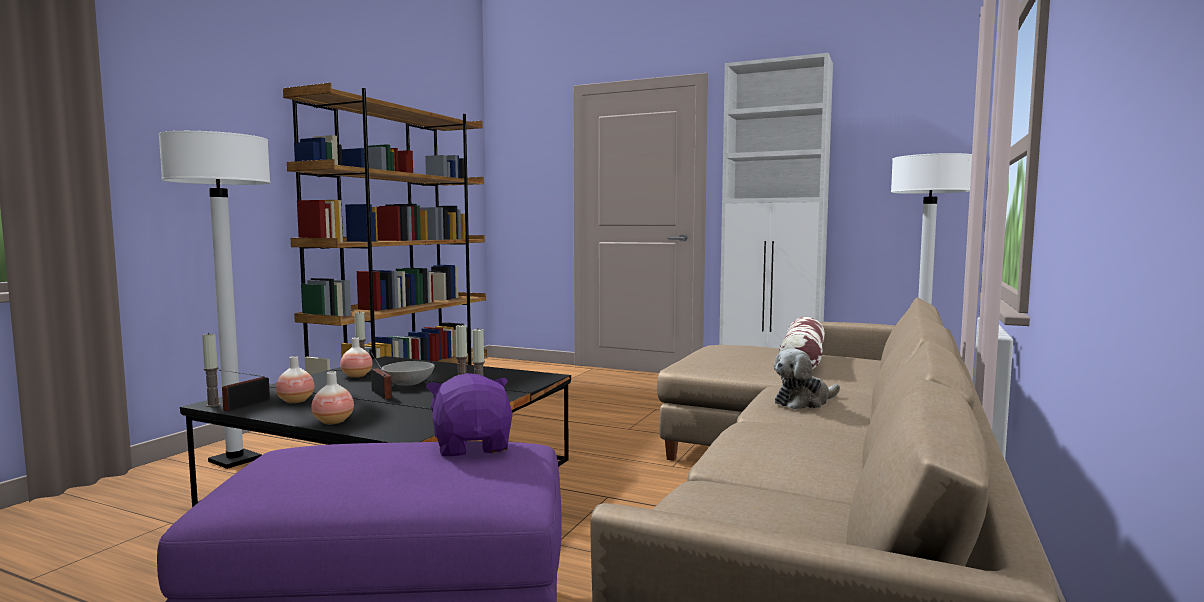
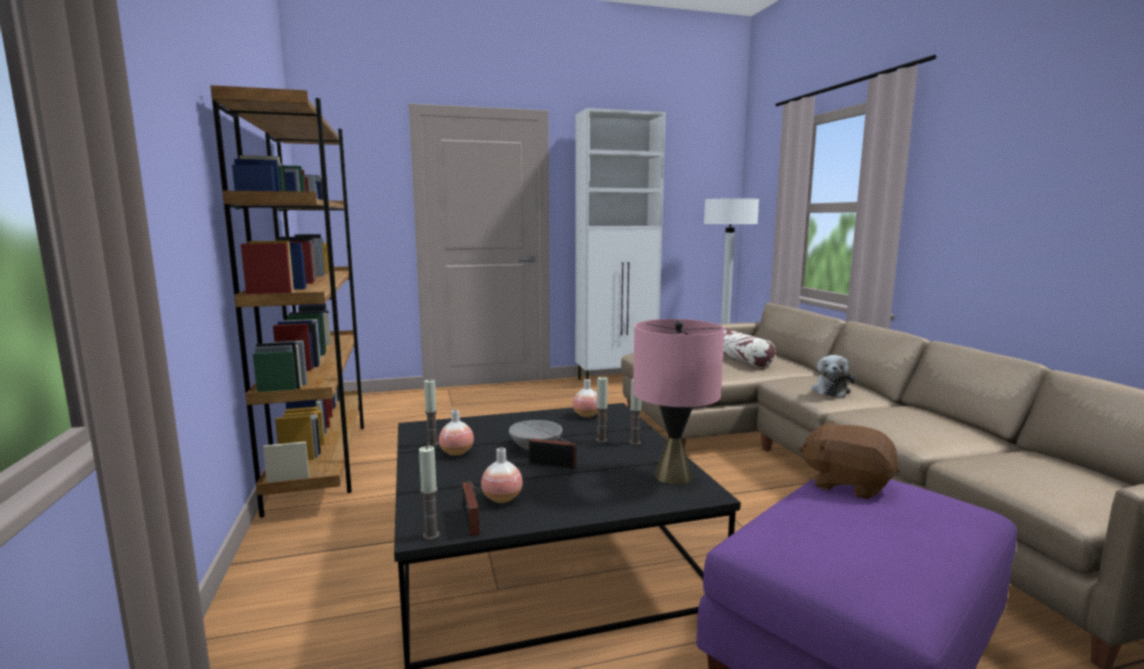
camera: 40 degrees left, 5 degrees up
white floor lamp [158,131,271,469] -> none
vase [311,371,354,424] -> vase moved to [573,379,598,418]
purple plush toy [426,373,513,456] -> brown plush toy [798,421,900,499]
none -> pink table lamp [633,319,724,485]

